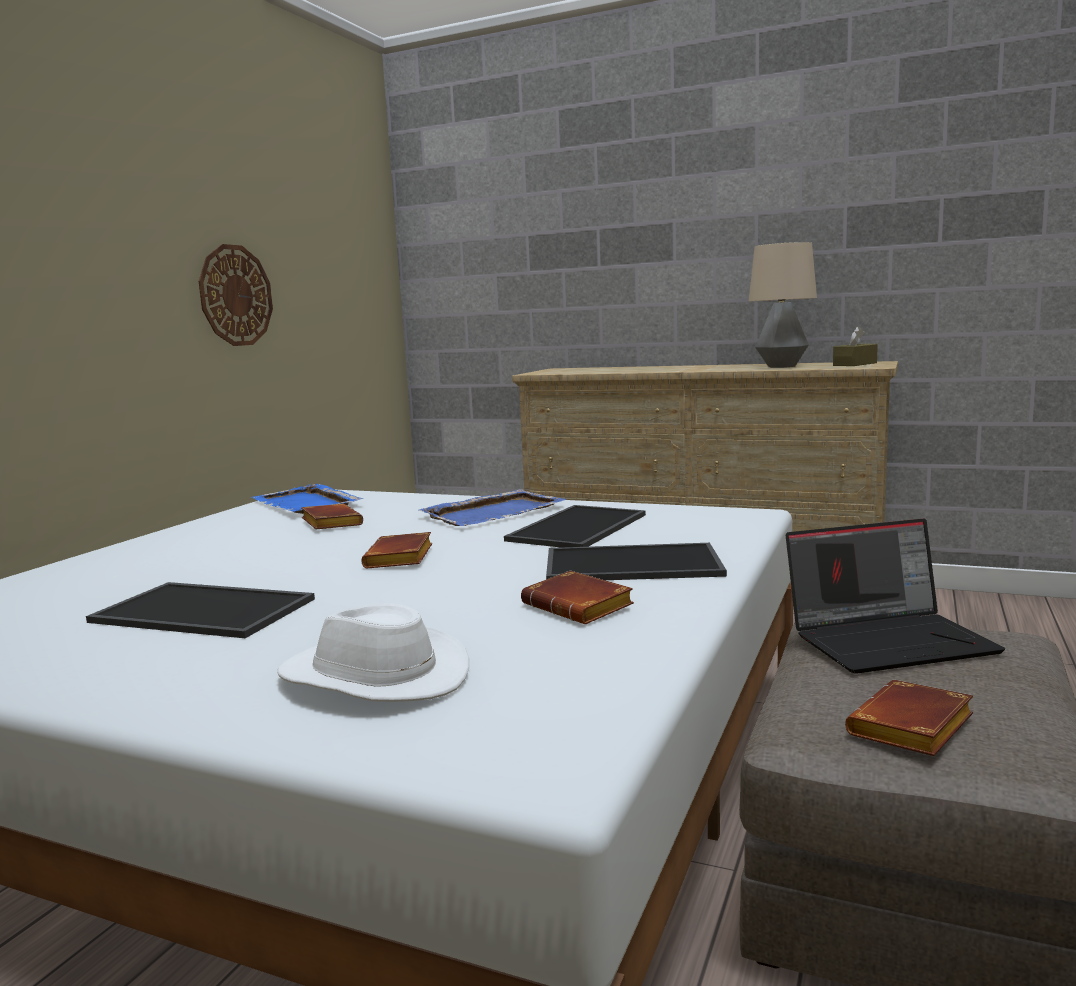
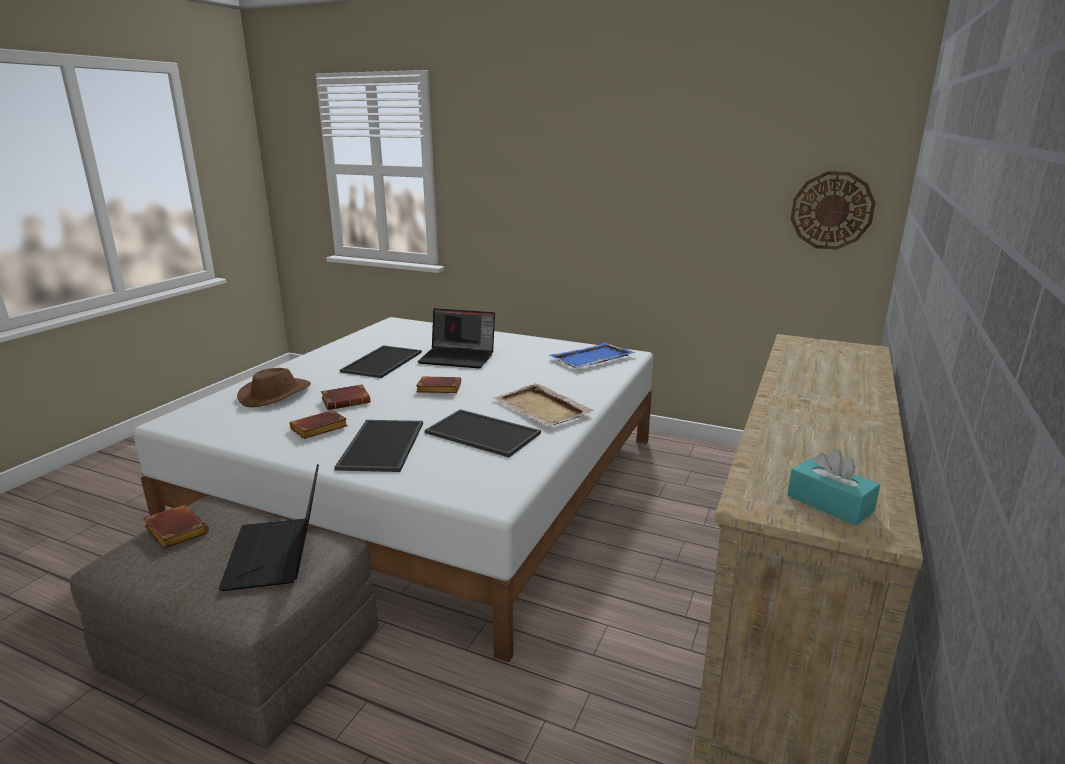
camera: 90 degrees right, 10 degrees up
wall clock [199,244,273,346] -> wall clock moved to [791,171,876,250]
white hat [277,603,469,702] -> brown hat [237,368,311,407]
brown book [301,504,363,529] -> brown book moved to [321,384,370,410]
blue tray [419,489,566,526] -> beige tray [493,383,594,426]
table lamp [749,242,817,368] -> none
brown tissue box [833,326,878,366] -> turquoise tissue box [787,449,880,526]
none -> laptop [417,308,495,368]

